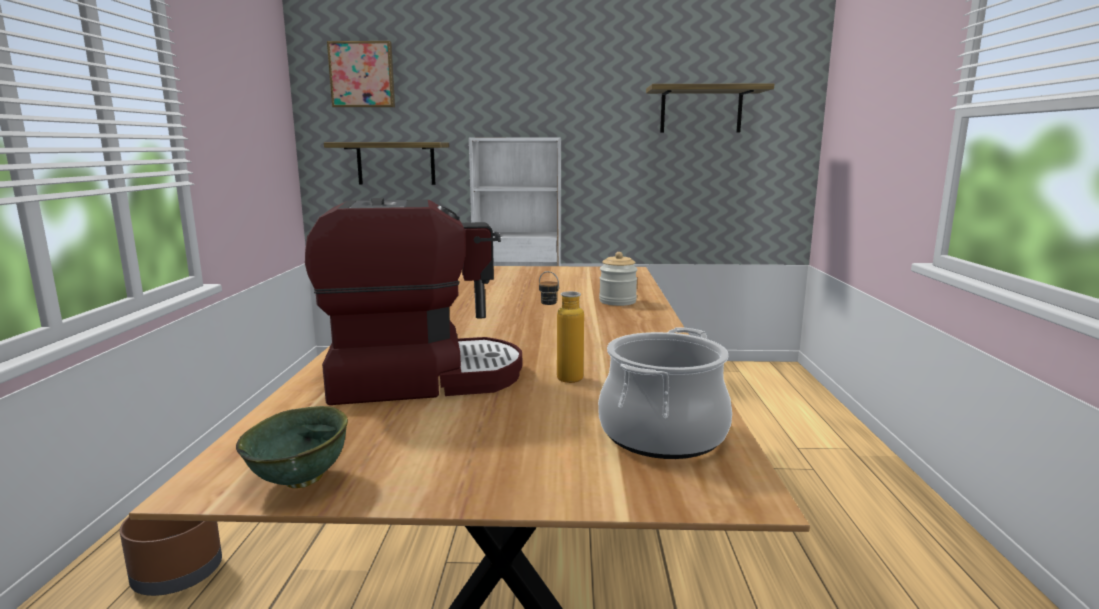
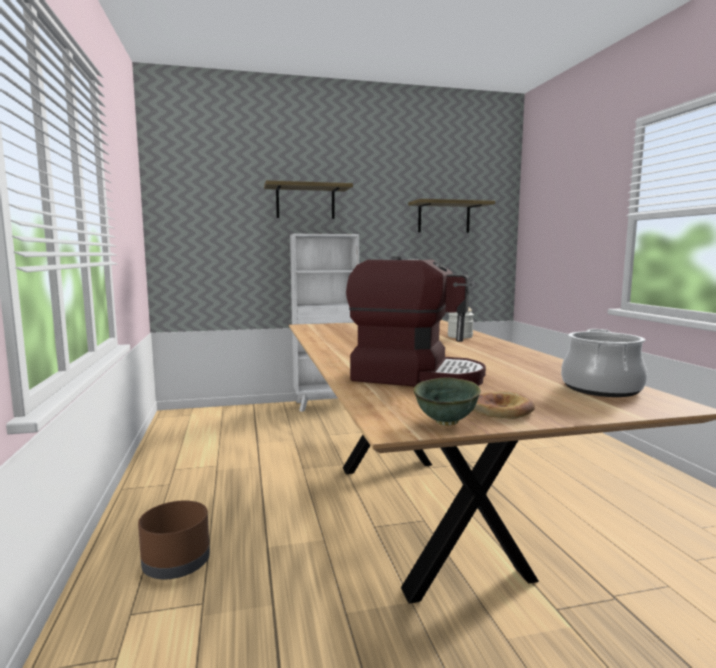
camera: 15 degrees left, 5 degrees down
coffee machine [305,198,522,405] -> coffee machine turned 45 degrees clockwise [346,256,486,386]
shelf [324,142,449,185] -> shelf moved to [264,180,353,219]
picture [327,41,395,108] -> none
bottle [539,271,584,383] -> none
none -> bread [473,391,535,419]

